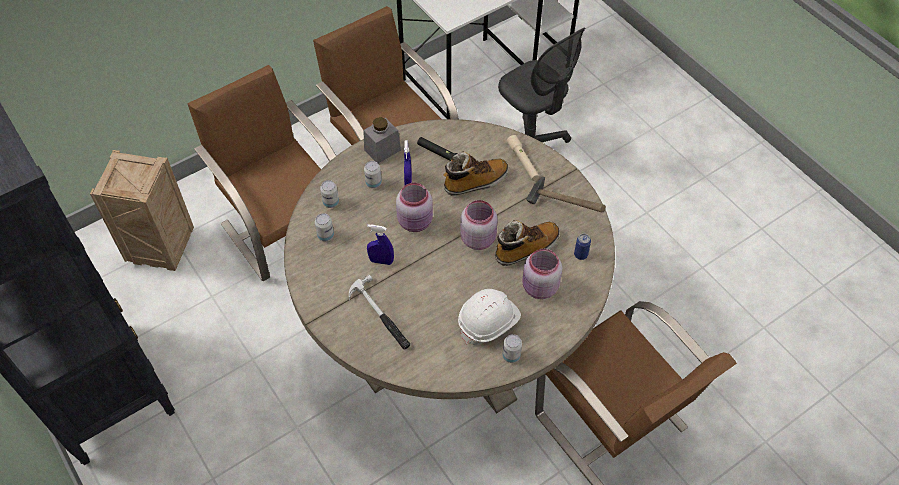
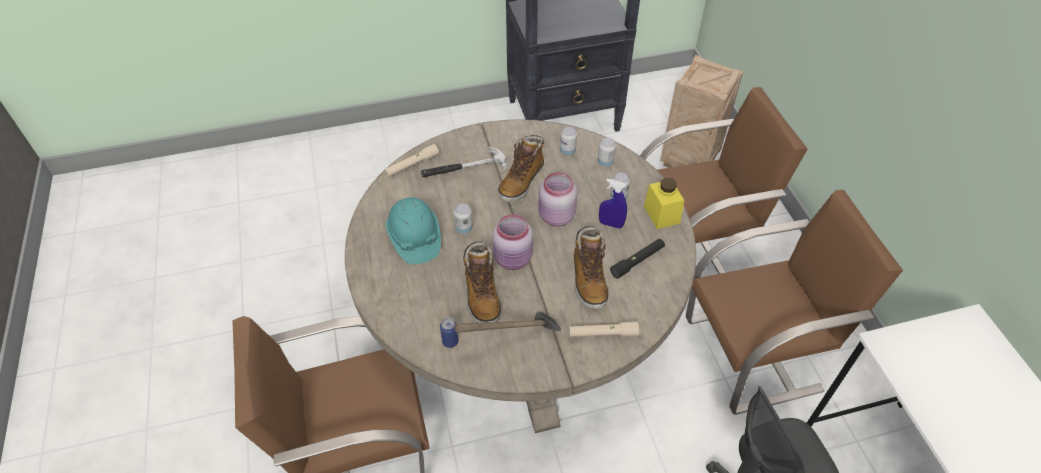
camera: 110 degrees right, 5 degrees down
grey jar [363,117,401,163] -> yellow jar [644,178,684,229]
blue spray bottle [367,224,394,265] -> boot [498,135,544,202]
white hard hat [458,289,521,345] -> turquoise hard hat [386,198,441,264]
can [502,334,522,363] -> can moved to [454,203,473,234]
pink jar [522,249,562,299] -> none
none -> beige flashlight [385,144,439,177]

